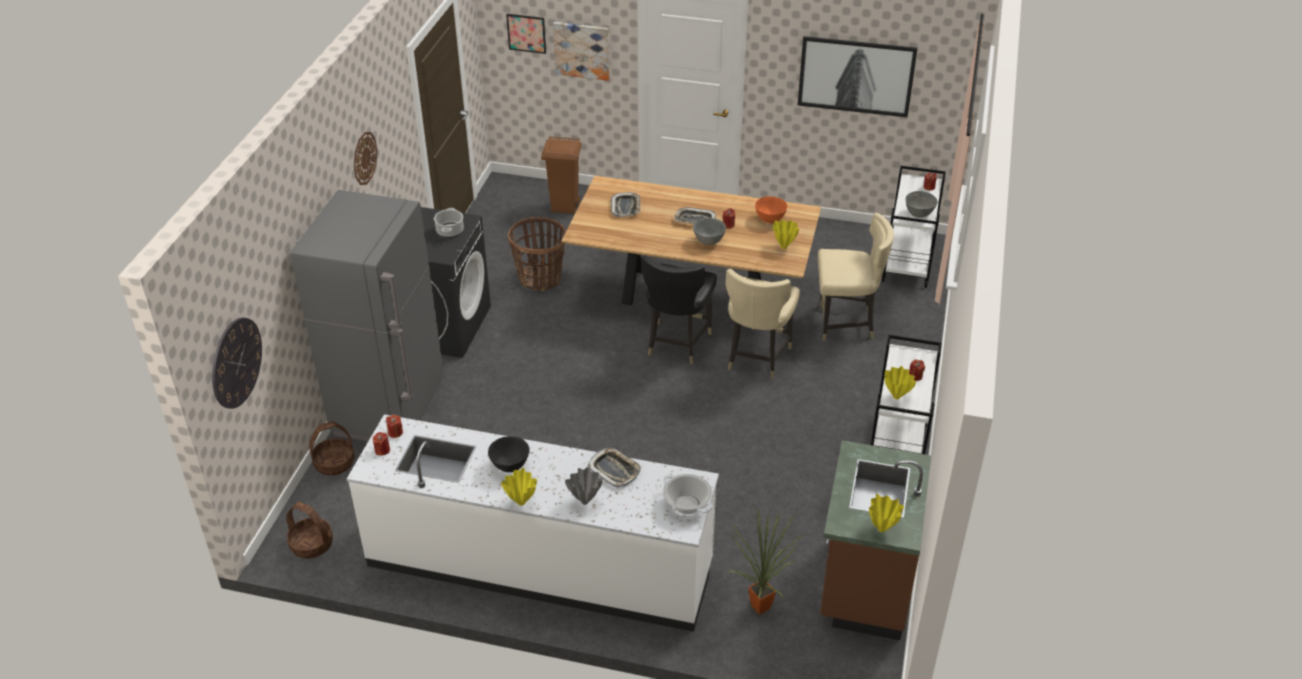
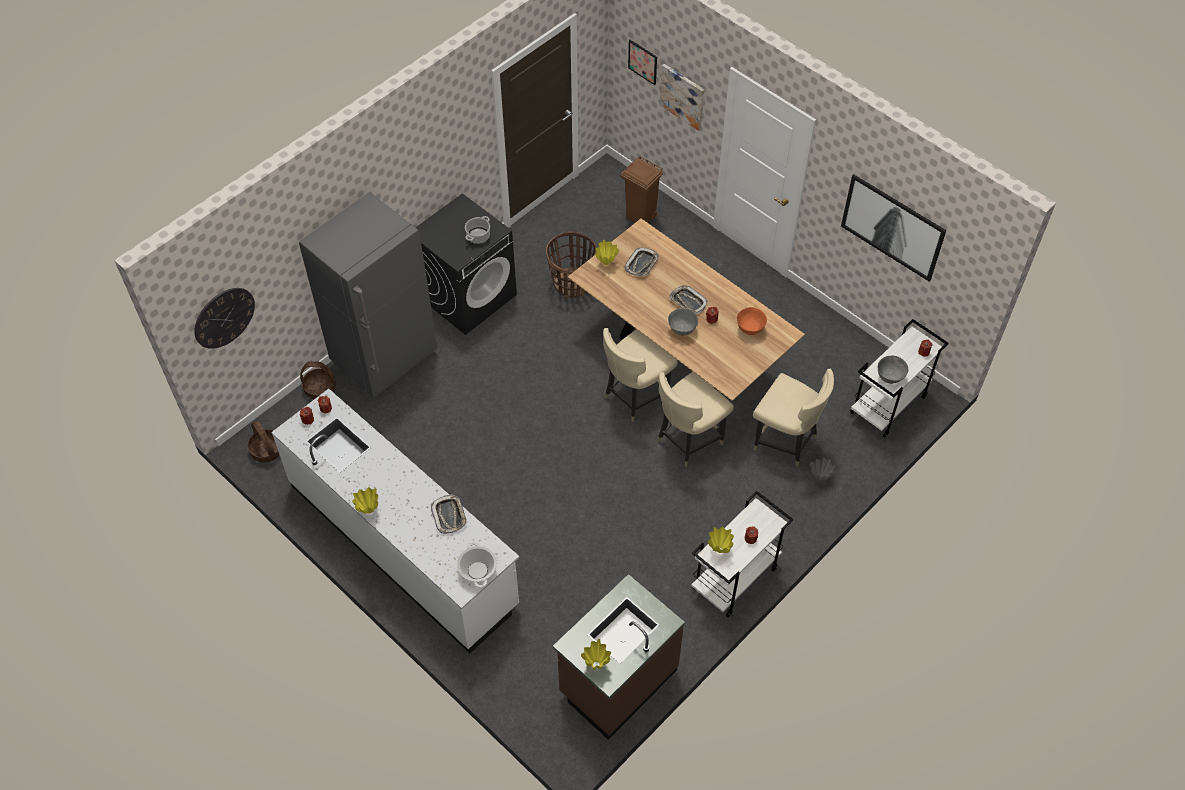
camera: 30 degrees right, 15 degrees up
wall clock [354,132,377,185] -> none
black bowl [488,436,530,472] -> none
grey vase [565,467,603,505] -> grey vase moved to [810,457,835,482]
black chair [641,255,717,364] -> beige chair [603,328,678,422]
potted plant [728,506,802,615] -> none
yellow vase [773,220,799,249] -> yellow vase moved to [595,240,619,265]

